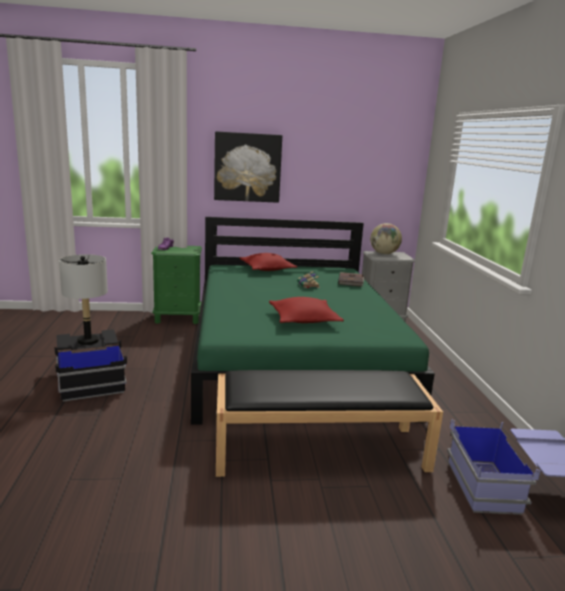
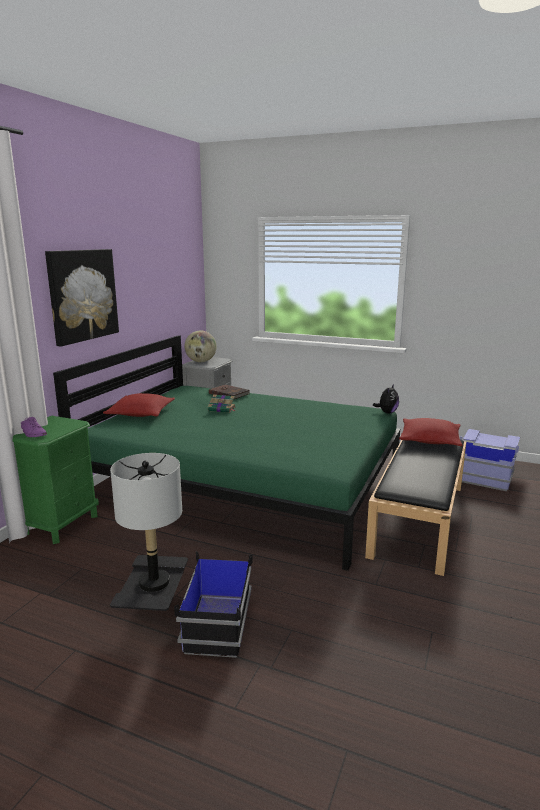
camera: 60 degrees left, 0 degrees up
red pillow [269,297,344,323] -> red pillow moved to [399,418,462,446]
none -> plush toy [373,385,399,414]

